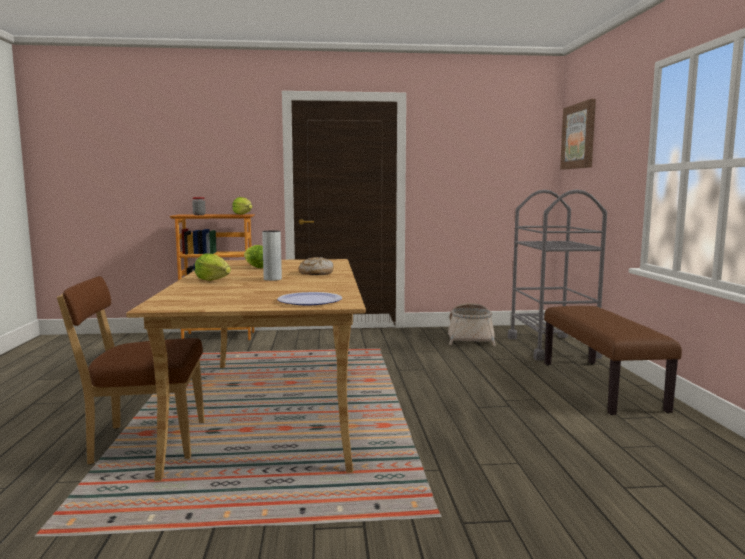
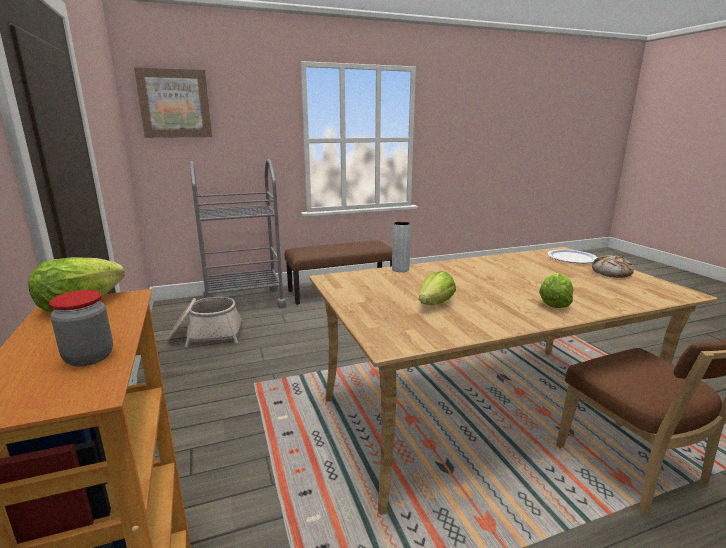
camera: 105 degrees left, 10 degrees up
grey vase [262,231,282,281] -> grey vase moved to [392,221,411,272]
bread [299,257,333,275] -> bread moved to [592,255,634,278]

